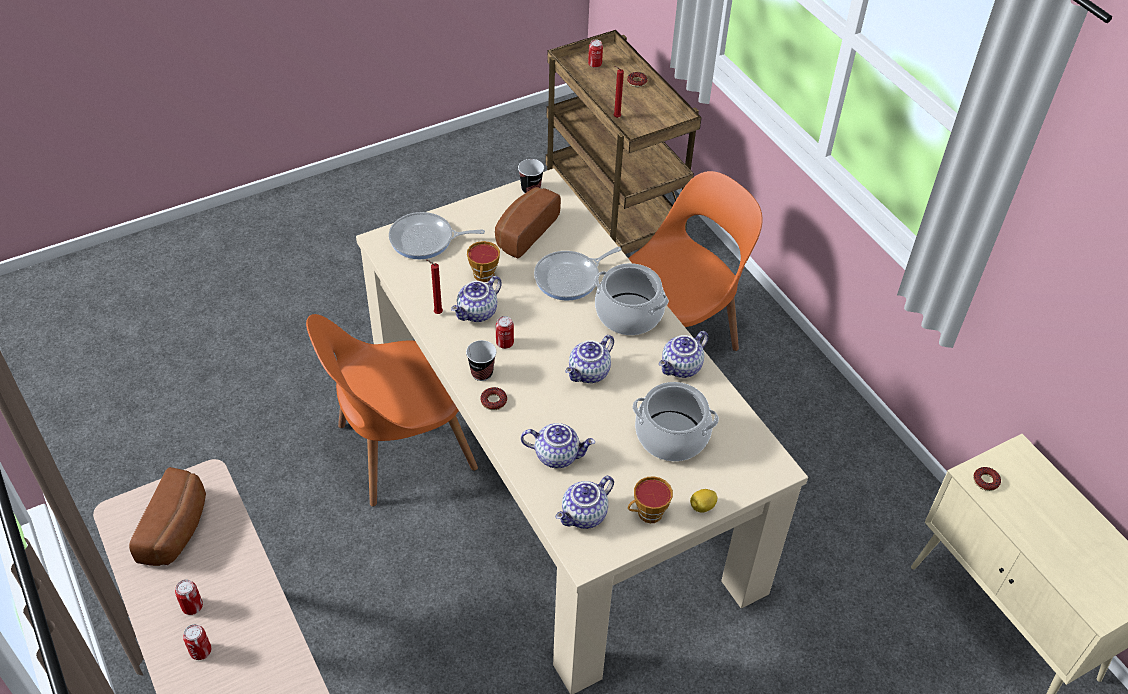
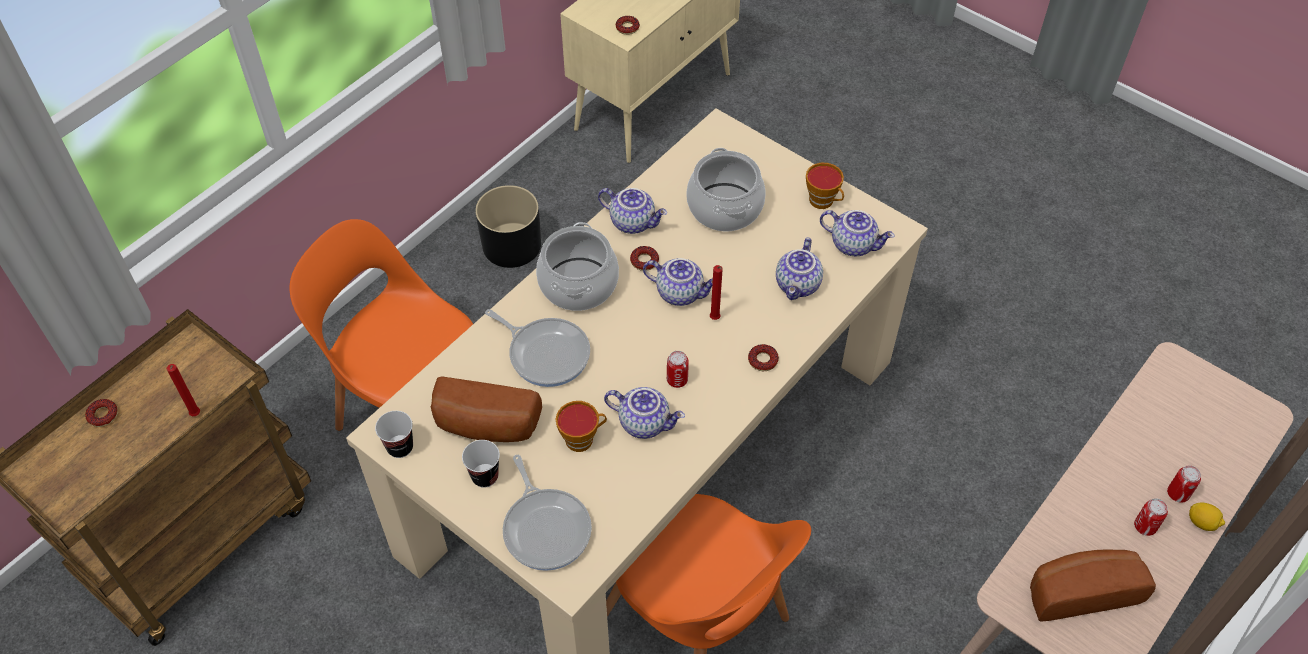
camera: 110 degrees left, 5 degrees up
red candle [427,260,443,314] -> red candle moved to [710,265,723,320]
cup [466,340,496,381] -> cup moved to [462,440,500,488]
teapot [521,423,595,468] -> teapot turned 150 degrees counterclockwise [776,237,823,300]
can [588,40,603,68] -> none
lemon [690,489,717,513] -> lemon moved to [1189,503,1225,531]
none -> black planter [475,185,541,268]
none -> donut [630,246,659,271]

